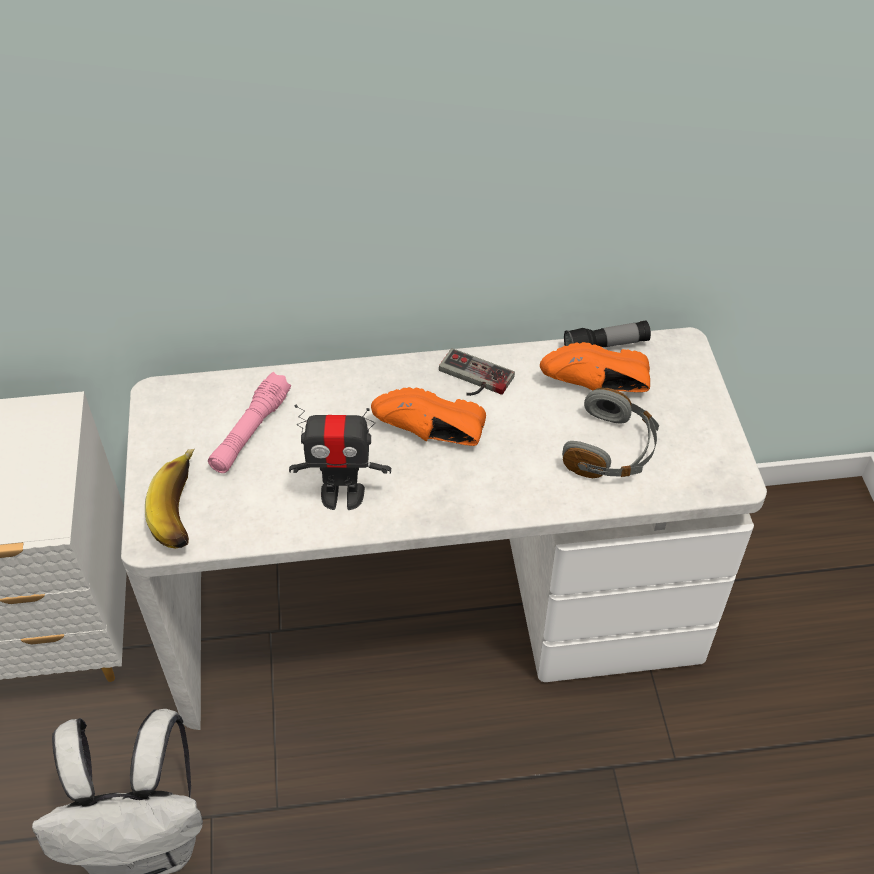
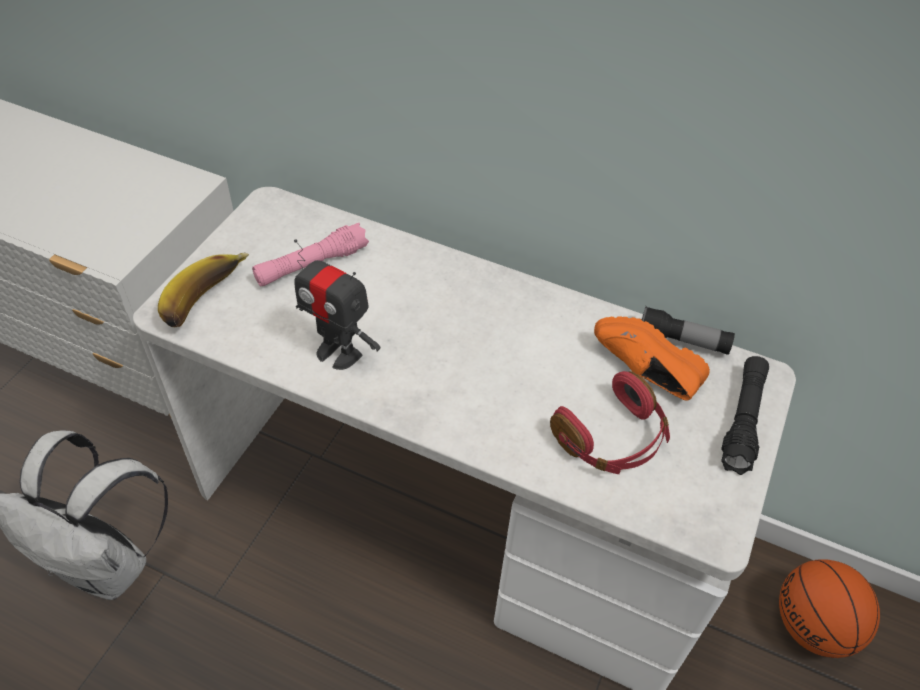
camera: 30 degrees right, 0 degrees up
orange shoe [371,387,486,446] -> none
game controller [439,348,515,396] -> none
grey headphones [562,387,659,478] -> red headphones [550,371,670,474]
none -> black flashlight [721,356,769,475]
none -> basketball [779,559,880,658]

